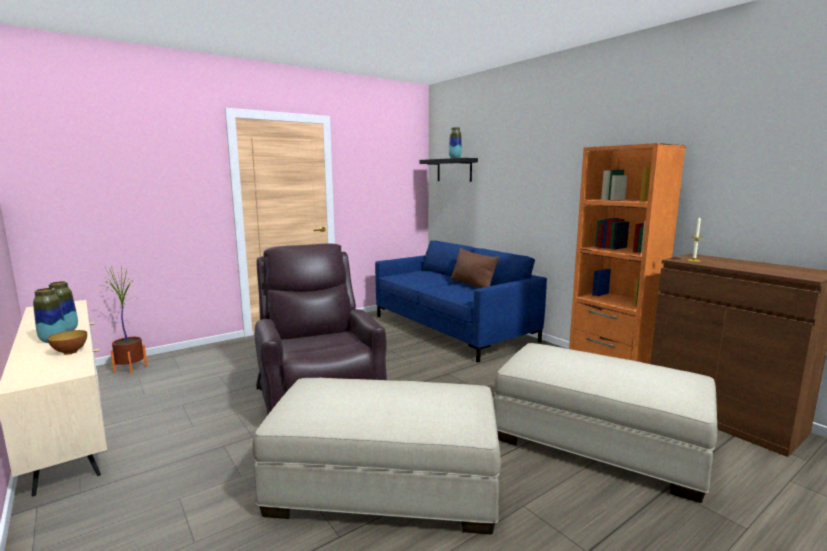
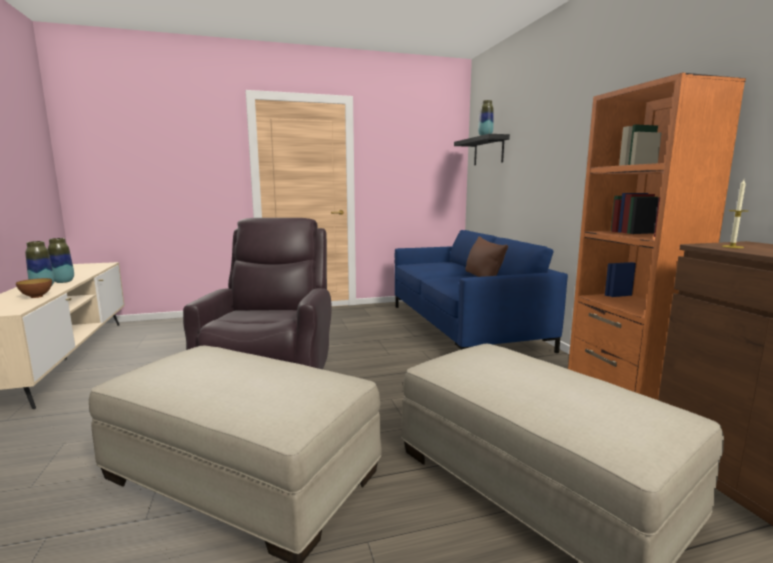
camera: 20 degrees right, 0 degrees up
potted plant [100,265,147,375] -> none

